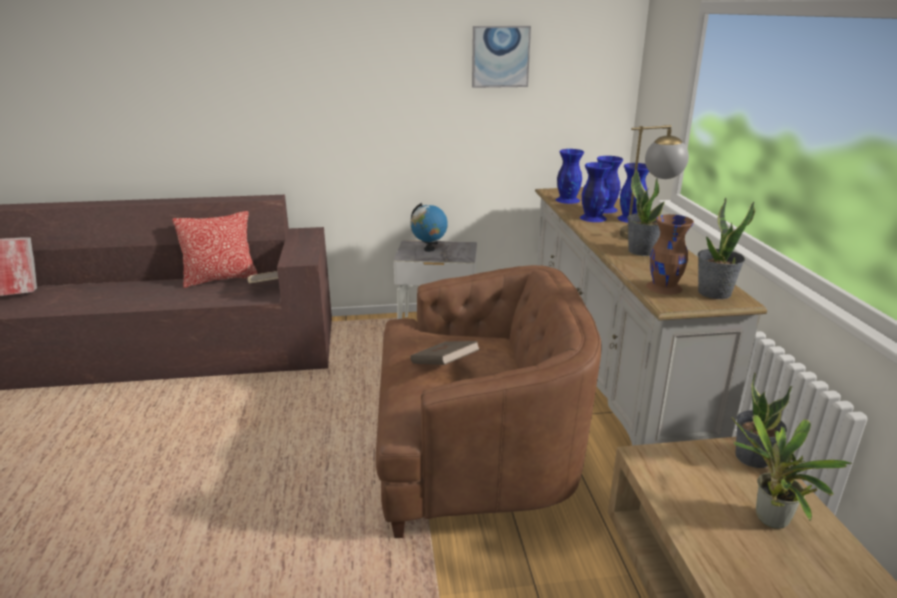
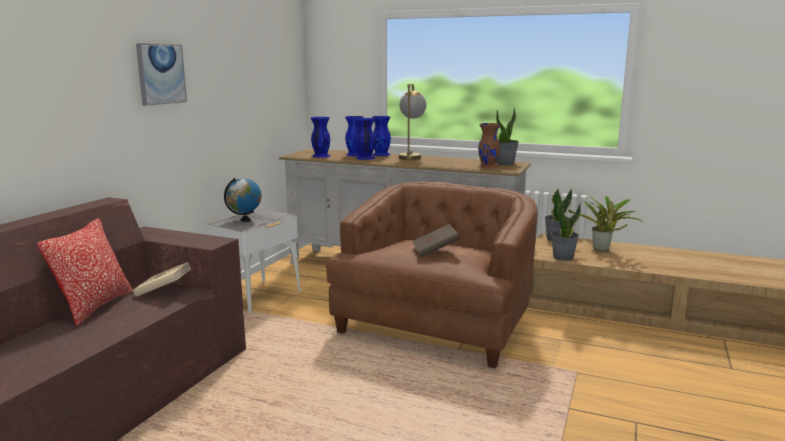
camera: 60 degrees left, 10 degrees down
picture [472,26,531,88] -> picture moved to [136,43,187,106]
potted plant [627,169,665,256] -> potted plant moved to [551,202,581,261]

